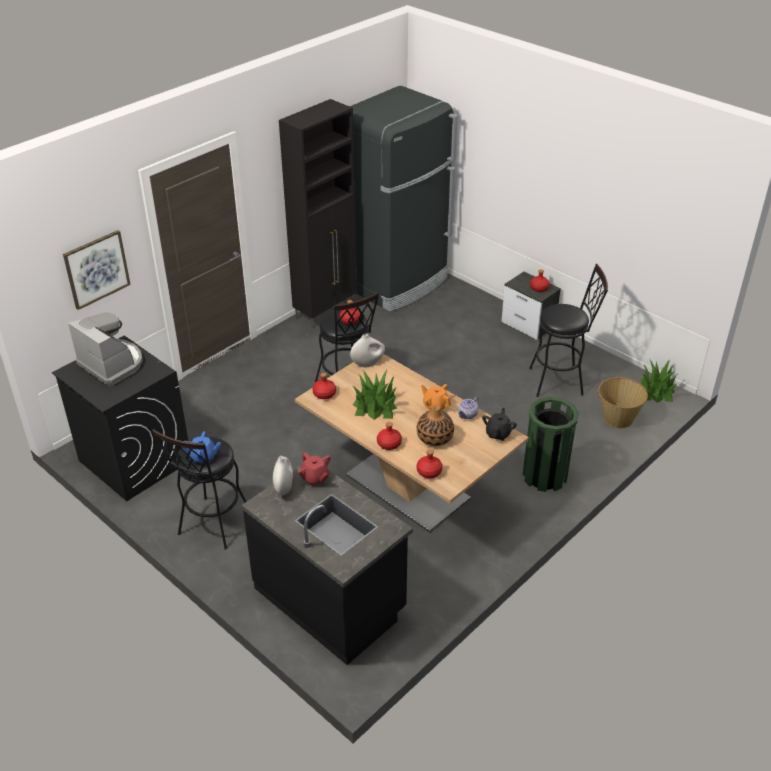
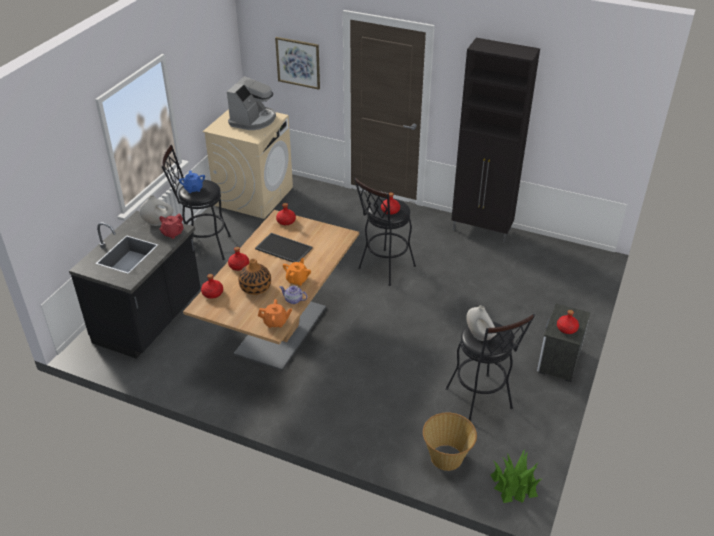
camera: 70 degrees right, 0 degrees up
black washing machine [52,336,188,501] -> beige washing machine [203,109,293,219]
black fridge [349,86,458,312] -> none
white vase [350,334,385,367] -> white vase moved to [466,305,497,341]
potted plant [353,369,397,420] -> tray [255,233,312,262]
black teapot [482,408,517,441] -> orange teapot [258,299,292,328]
green trash can [523,397,579,492] -> none

